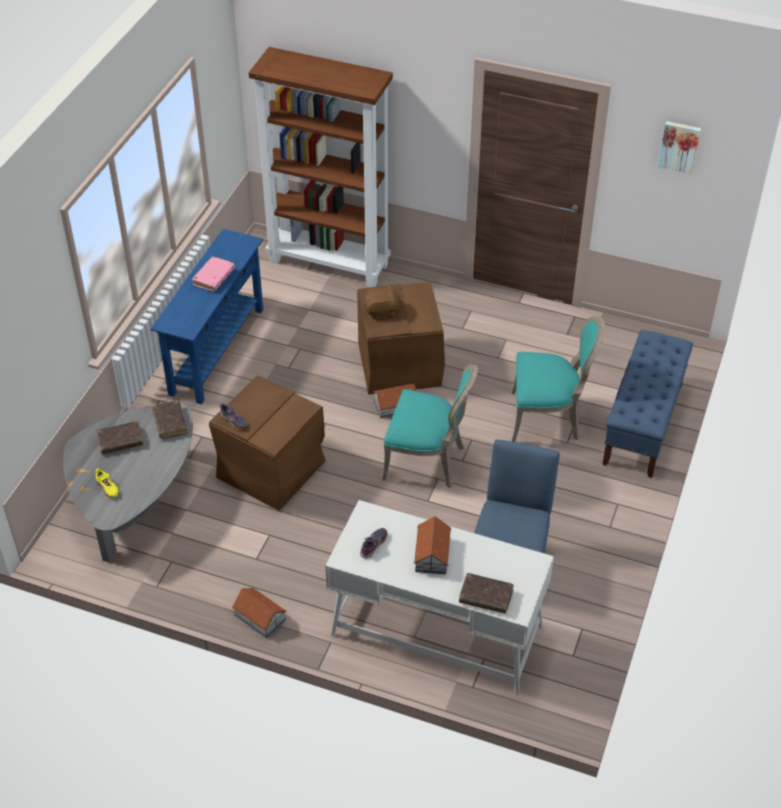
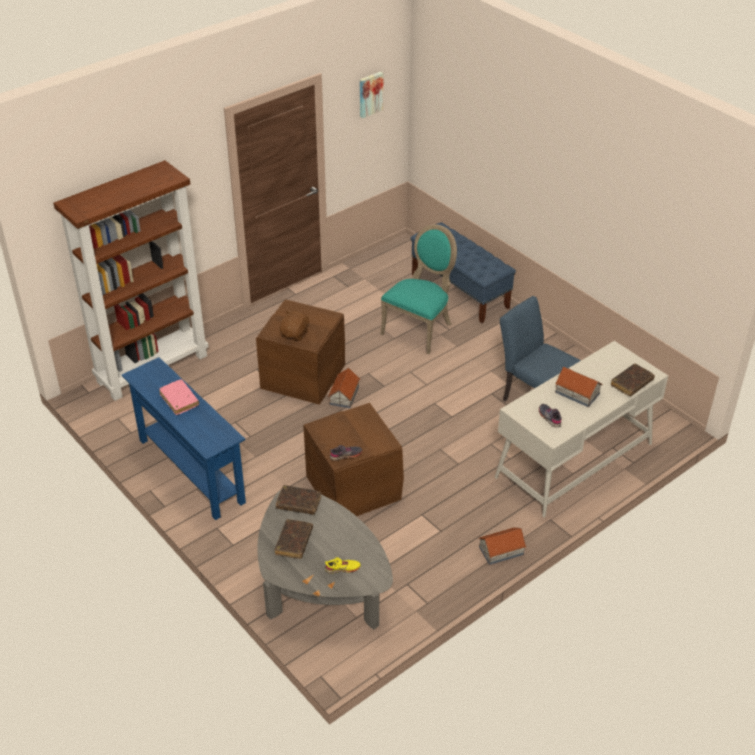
camera: 60 degrees left, 5 degrees down
turquoise chair [382,365,478,488] -> none

